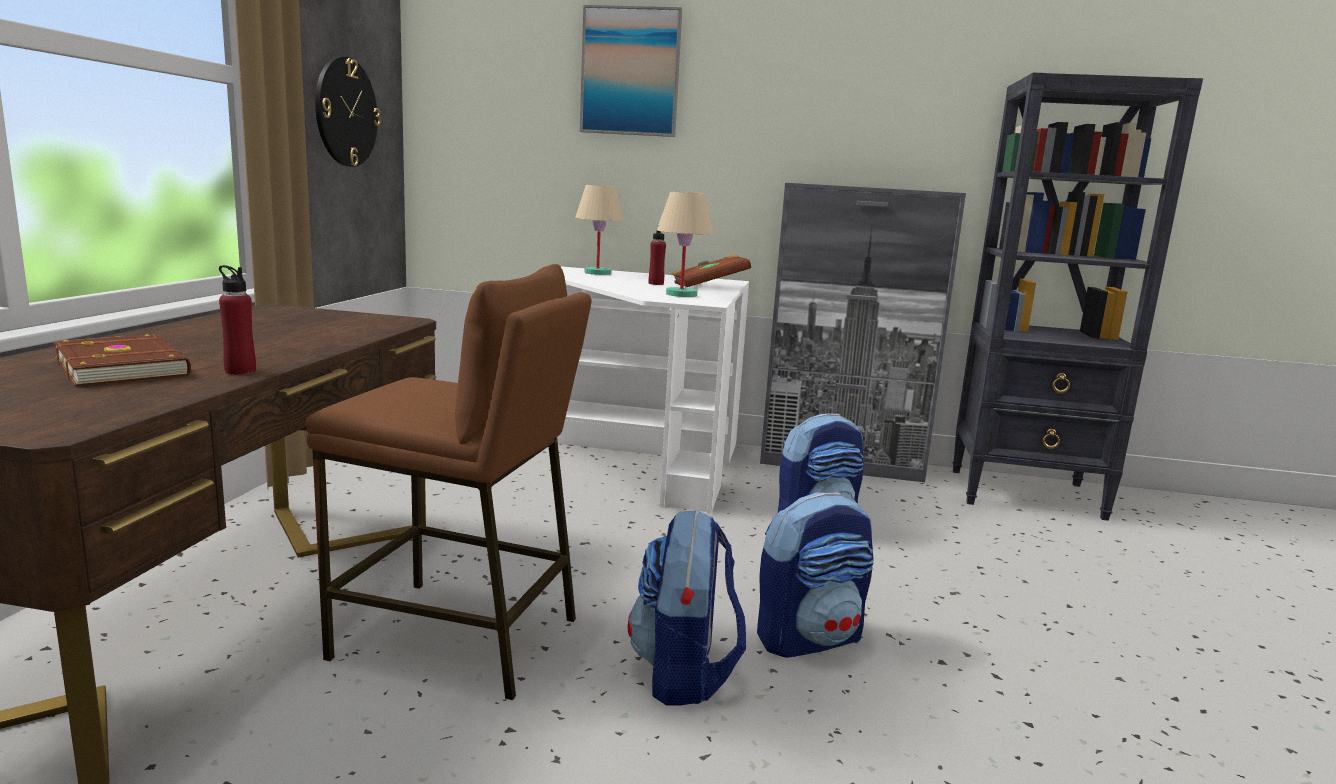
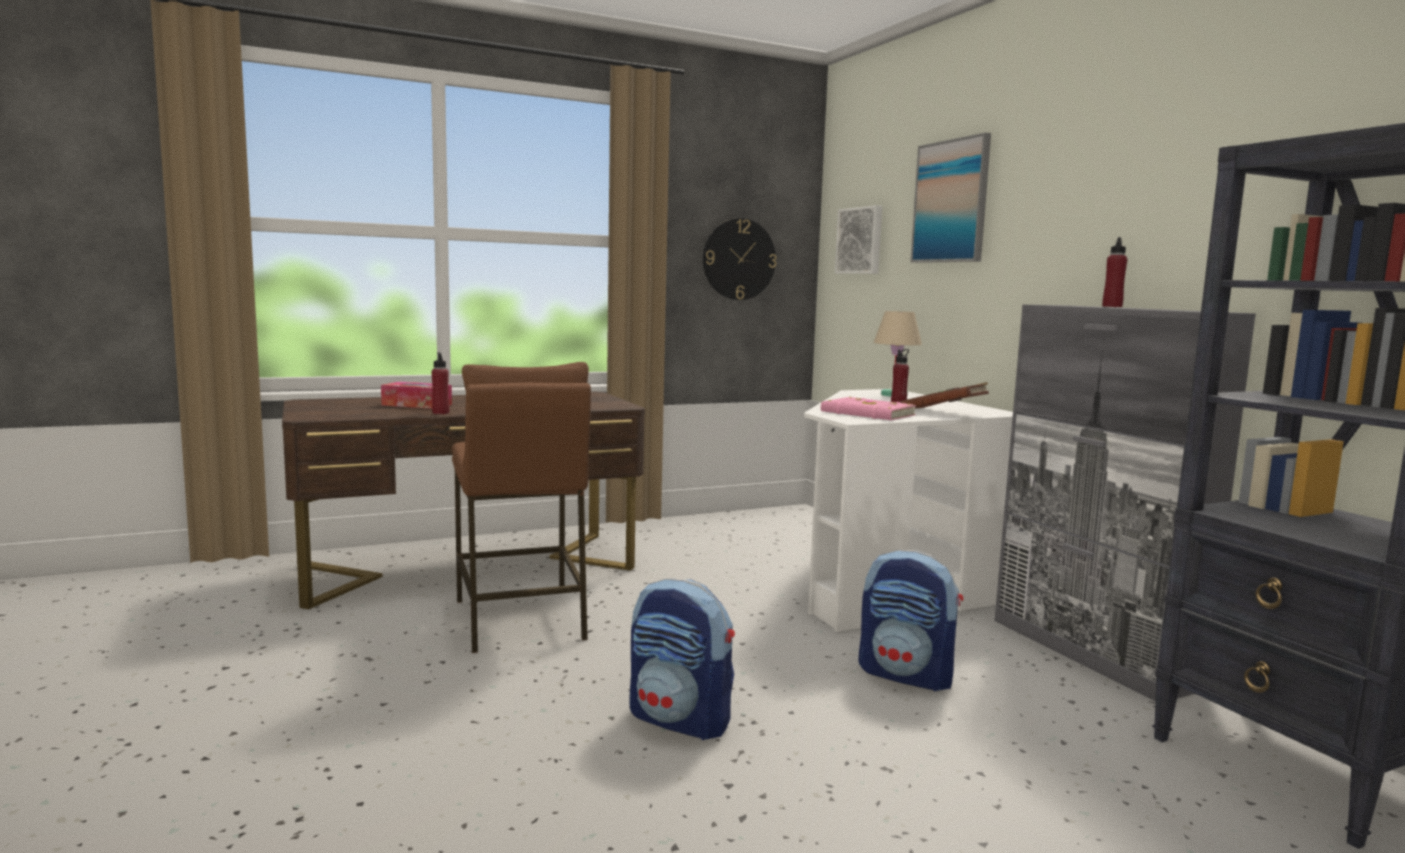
camera: 55 degrees right, 5 degrees down
brown book [54,334,191,387] -> tissue box [381,382,452,409]
backpack [628,510,746,706] -> none
beige table lamp [657,191,714,297] -> pink book [821,397,916,420]
none -> picture [835,205,882,274]
none -> red bottle [1102,237,1127,307]

